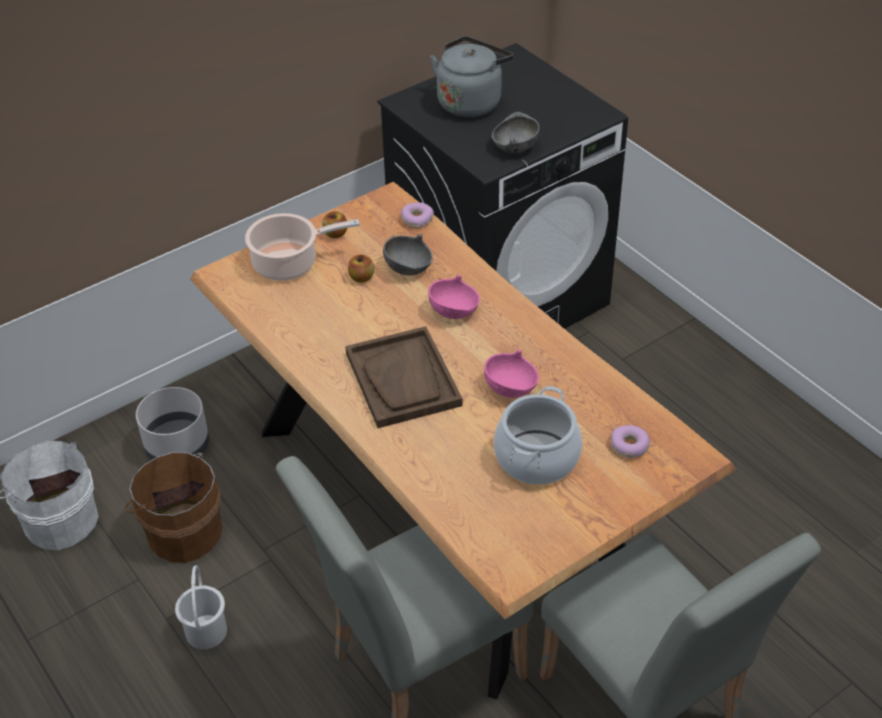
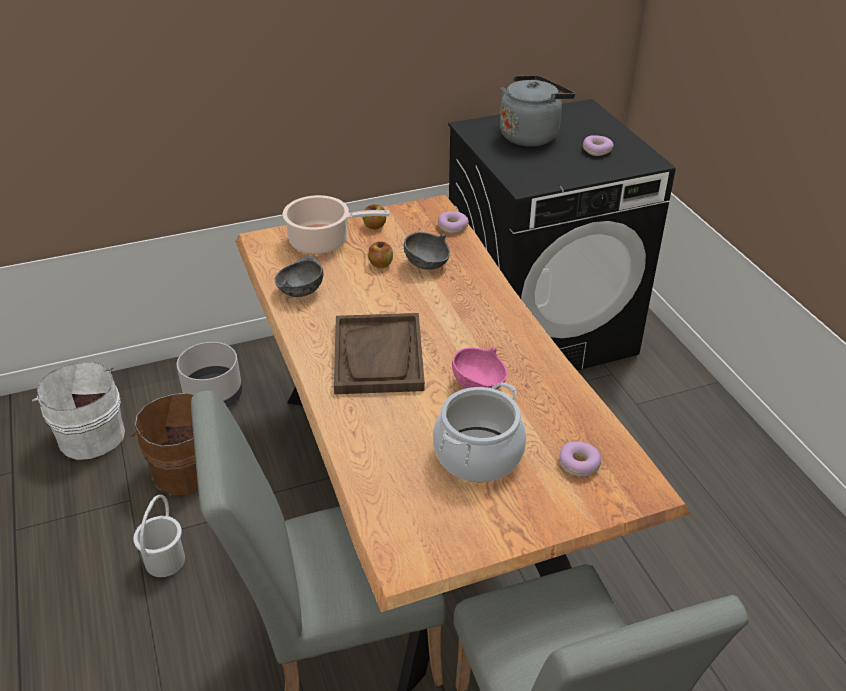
camera: 15 degrees right, 5 degrees down
pink bowl [428,274,480,319] -> none
grey bowl [492,112,540,153] -> grey bowl moved to [274,256,324,297]
none -> donut [583,135,614,156]

